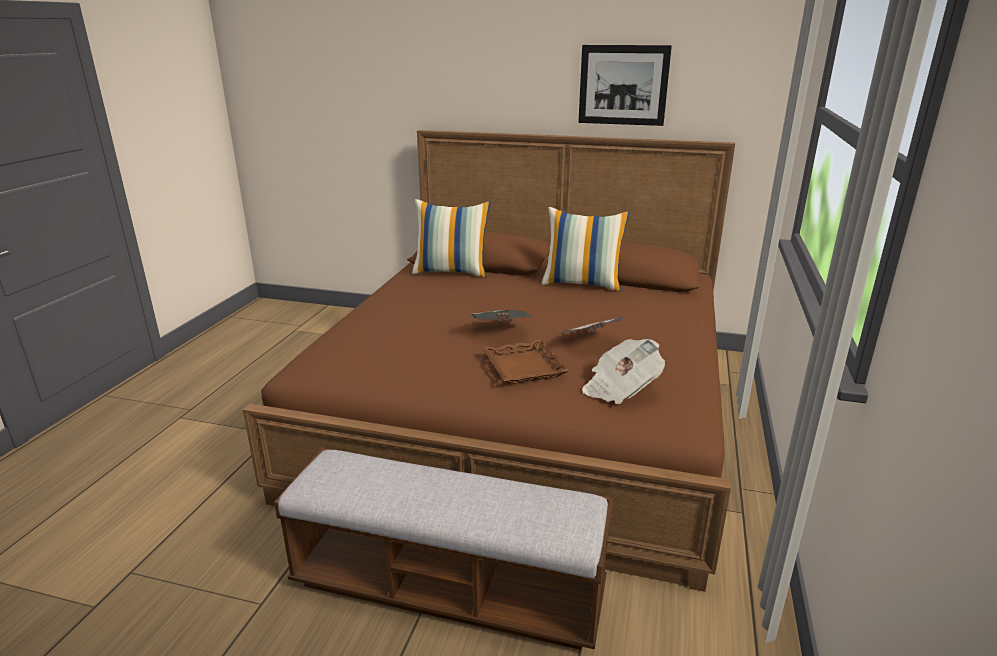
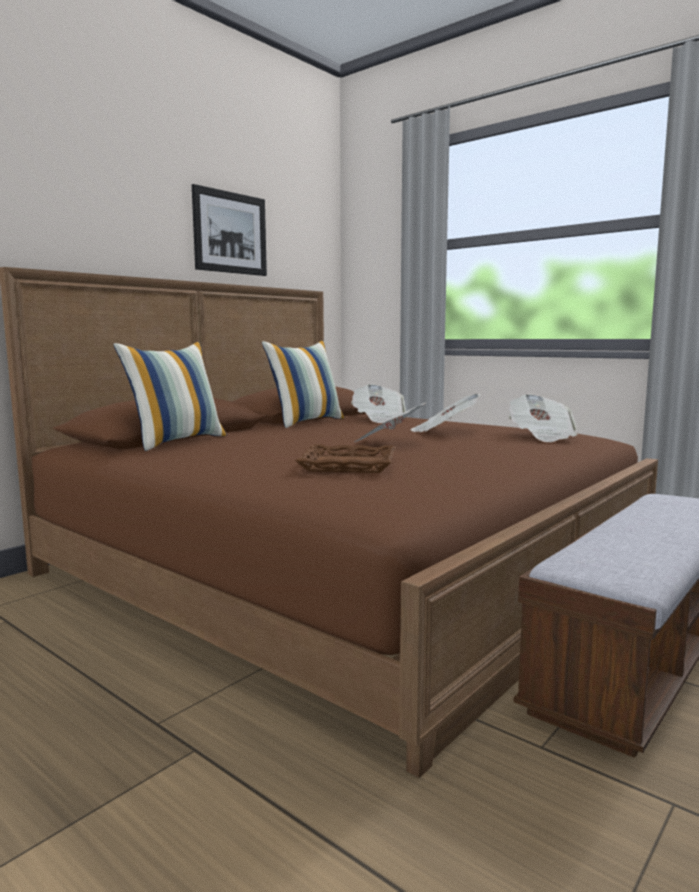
camera: 65 degrees left, 15 degrees down
brown tray [482,339,569,385] -> brown tray moved to [295,444,396,473]
none -> newspaper [351,384,406,423]

